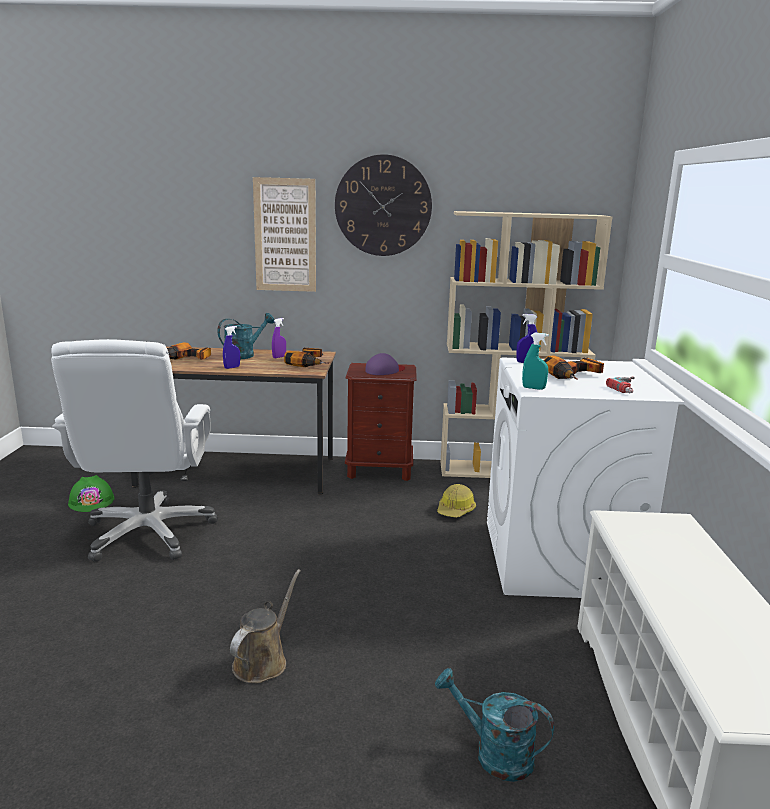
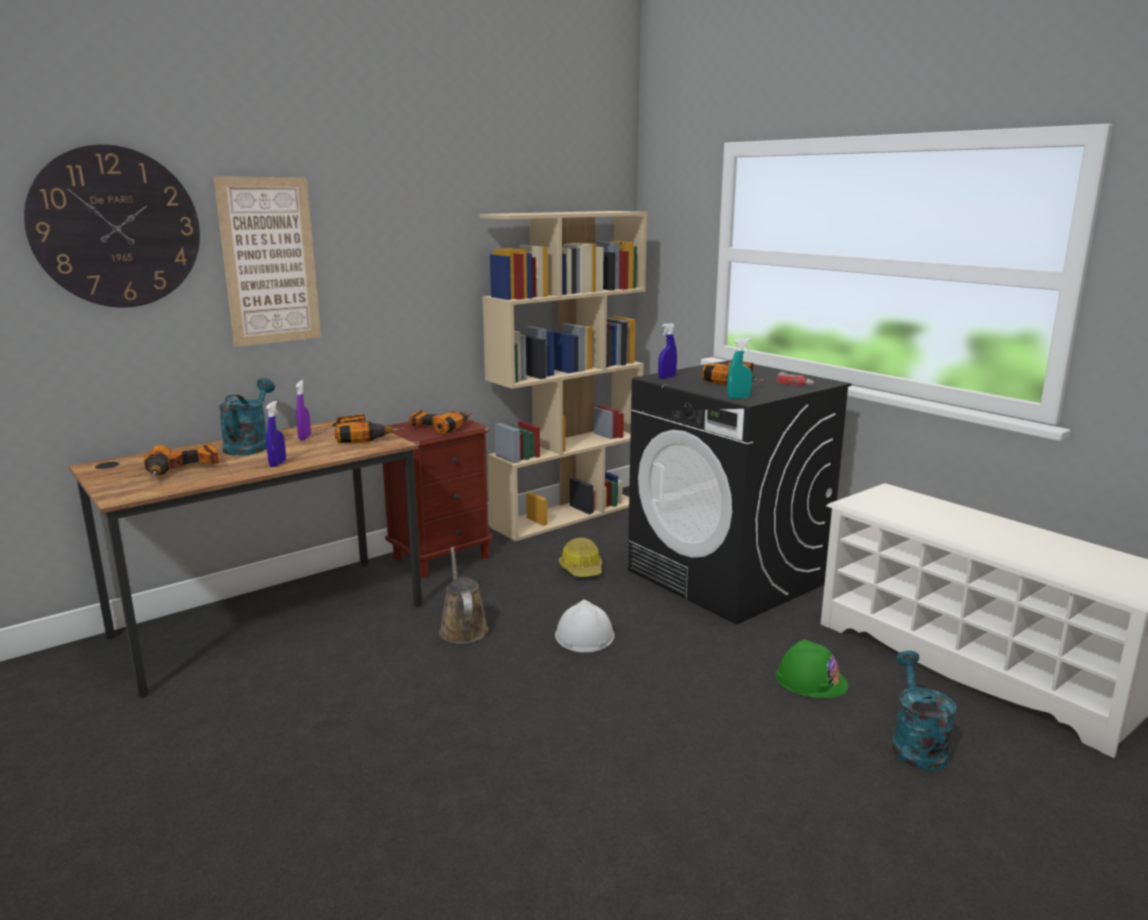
camera: 40 degrees left, 0 degrees up
white office chair [51,339,218,562] -> none
green hard hat [68,475,114,512] -> green hard hat moved to [775,639,848,698]
brown watering can [230,569,301,683] -> brown watering can moved to [439,547,489,644]
wall clock [335,154,432,256] -> wall clock moved to [24,144,200,308]
purple cap [365,353,405,375] -> power drill [409,410,474,434]
turquoise watering can [435,668,555,782] -> turquoise watering can turned 105 degrees clockwise [892,651,956,771]
white washing machine [487,357,684,598] -> black washing machine [628,360,852,624]
none -> white hard hat [555,600,615,652]

